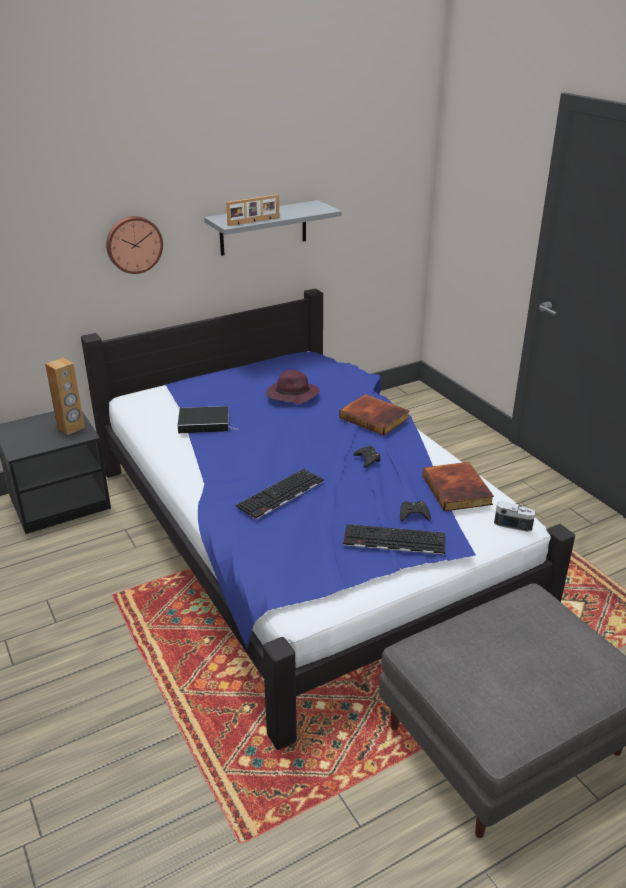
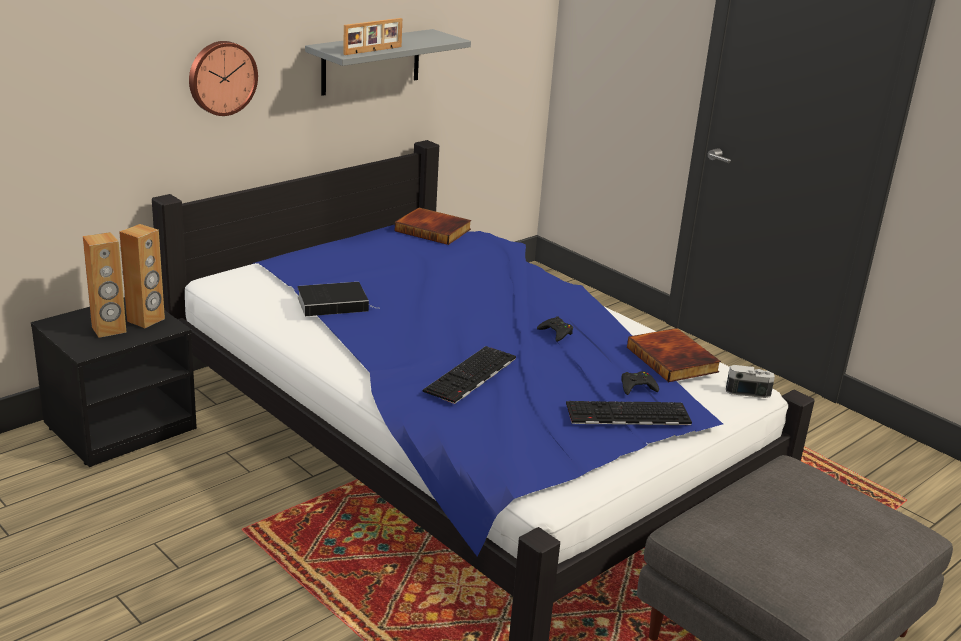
camera: 15 degrees left, 5 degrees down
purple hat [266,370,320,404] -> none
book [339,394,410,436] -> book moved to [395,207,471,245]
none -> brown speaker [83,232,126,338]

